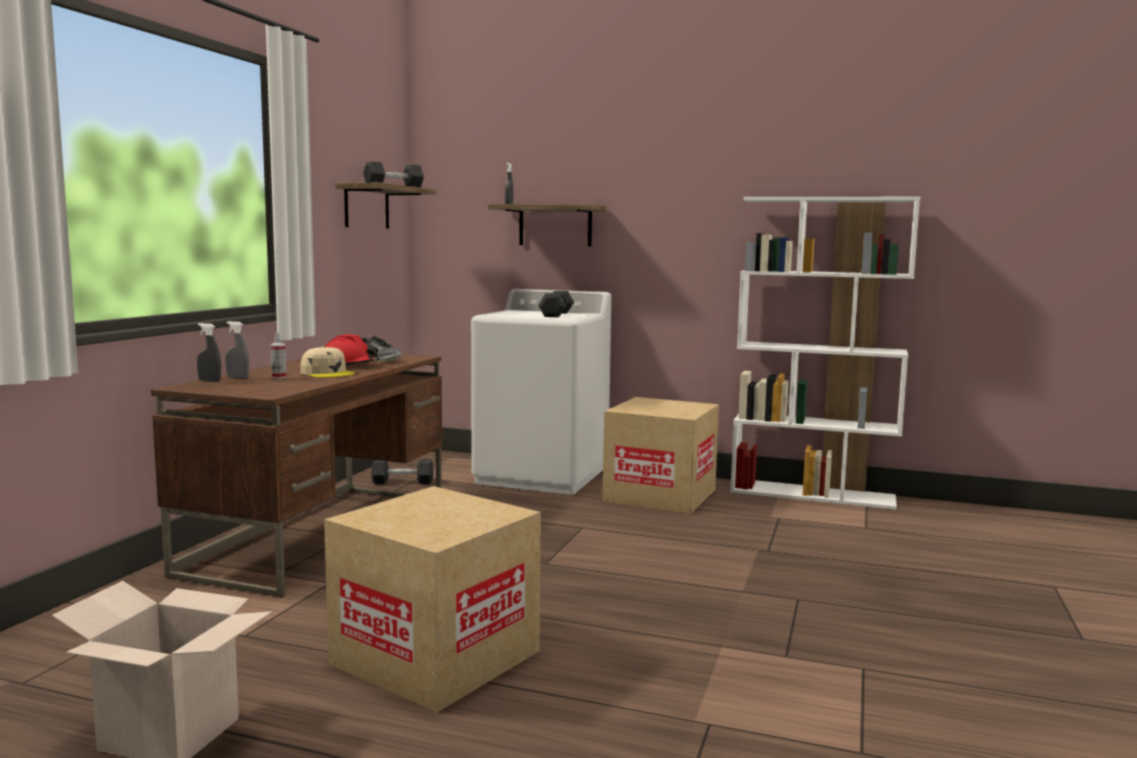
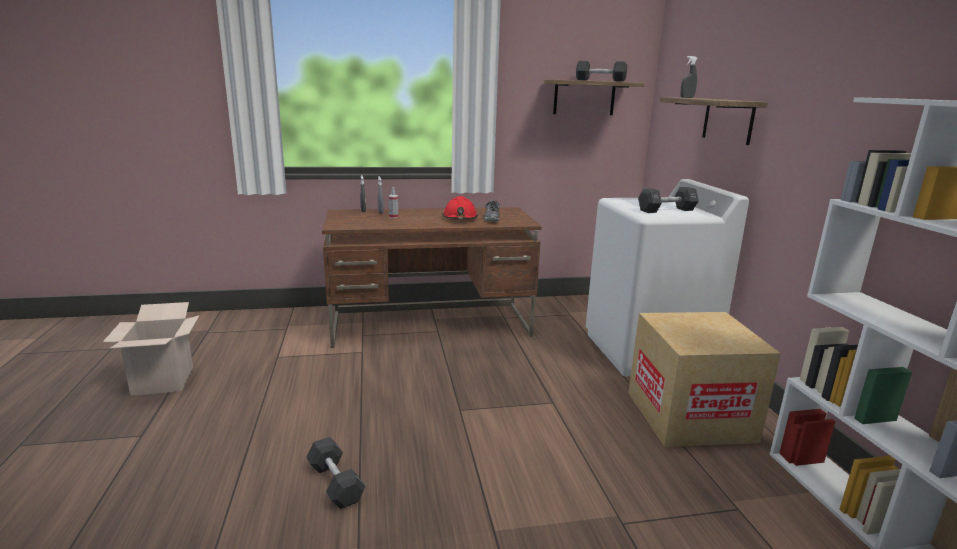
camera: 60 degrees right, 10 degrees up
beige cap [300,347,355,378] -> none
cardboard box [324,486,541,713] -> none
black dumbbell [371,459,434,484] -> black dumbbell moved to [306,437,366,509]

